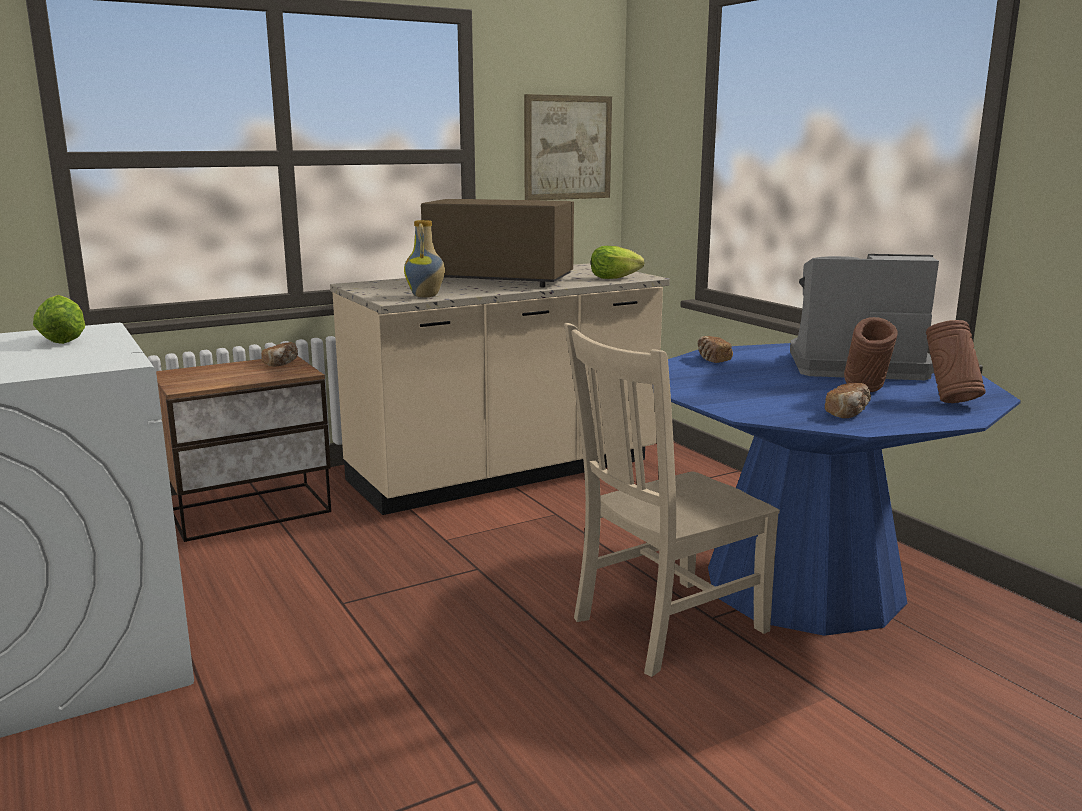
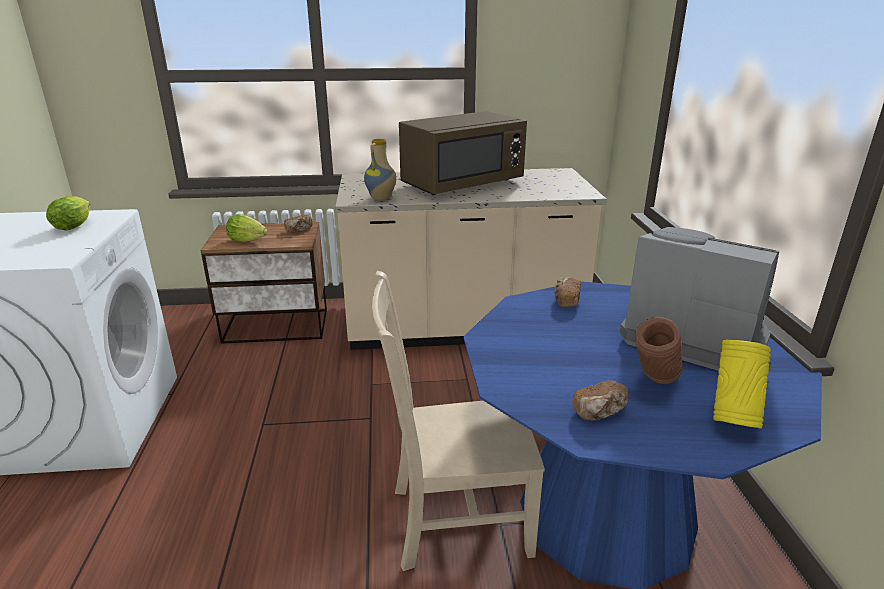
camera: 25 degrees right, 10 degrees up
brown microwave [421,199,574,287] -> brown microwave turned 105 degrees clockwise [399,111,527,195]
picture [524,94,612,200] -> none
lettuce [591,246,645,279] -> lettuce moved to [226,214,268,242]
brown vase [926,320,986,403] -> yellow vase [713,340,771,428]

